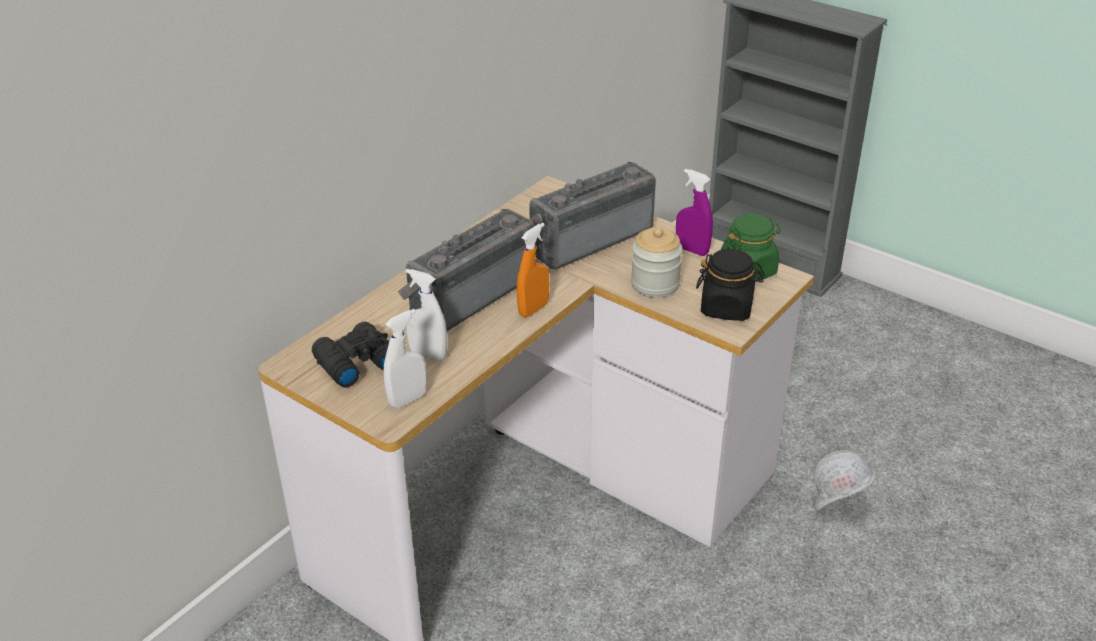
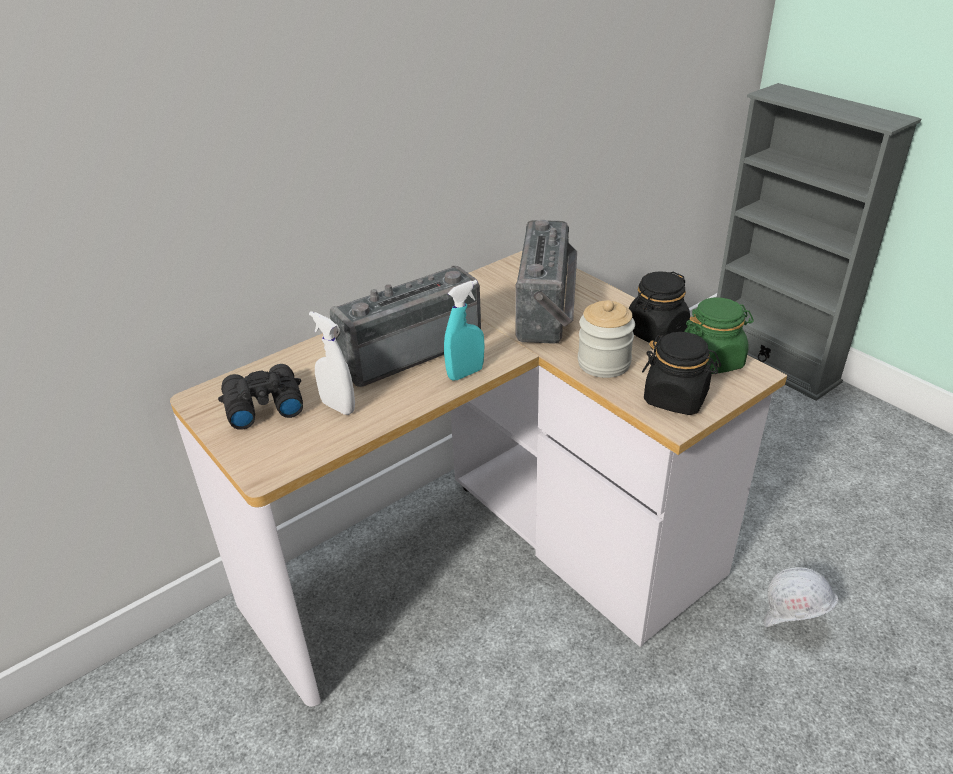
camera: 15 degrees right, 0 degrees up
white spray bottle [383,309,426,408] -> none
orange spray bottle [517,222,549,317] -> turquoise spray bottle [444,280,485,381]
radio [529,162,656,269] -> radio turned 120 degrees clockwise [515,220,577,344]
purple spray bottle [676,169,713,256] -> black jar [629,271,690,343]

